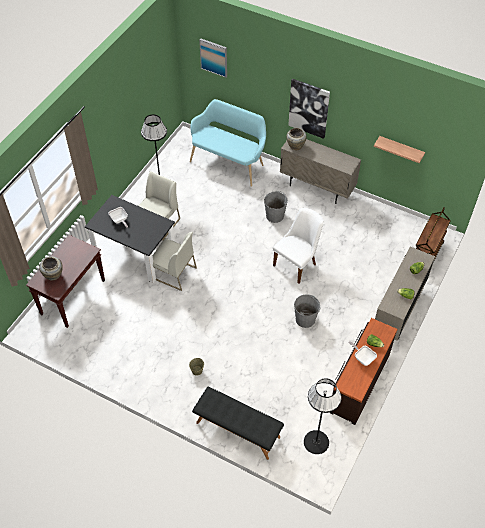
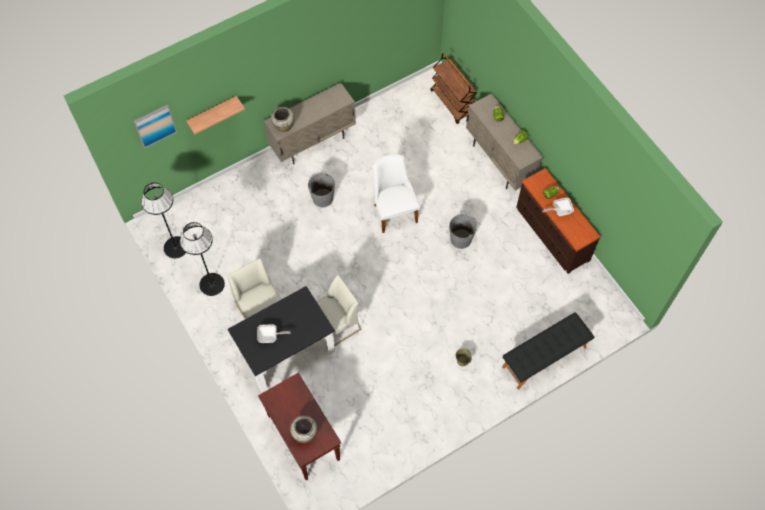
camera: 60 degrees left, 10 degrees up
turquoise bench [190,99,266,187] -> none
picture [288,79,330,139] -> none
black floor lamp [304,378,341,454] -> black floor lamp moved to [141,183,186,258]
shelf [374,136,425,163] -> shelf moved to [186,96,245,134]

